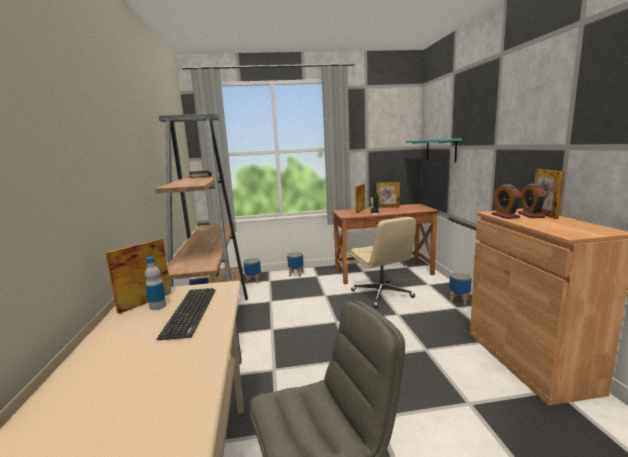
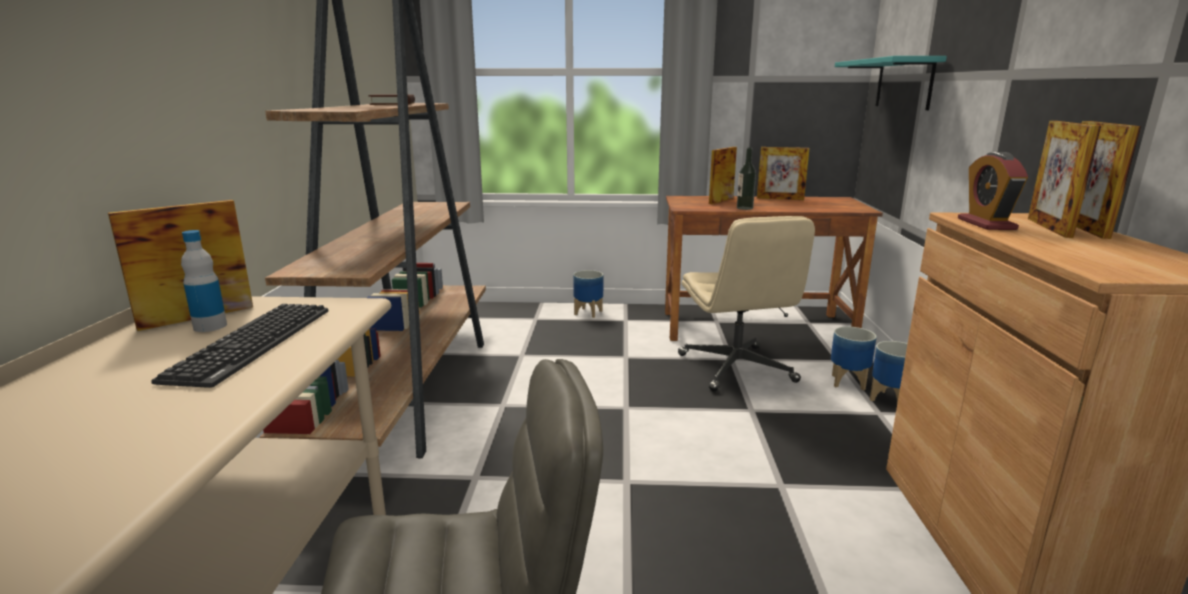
camera: 10 degrees right, 5 degrees up
planter [243,258,261,284] -> planter moved to [831,327,877,391]
alarm clock [518,184,547,218] -> picture frame [1028,121,1101,238]

